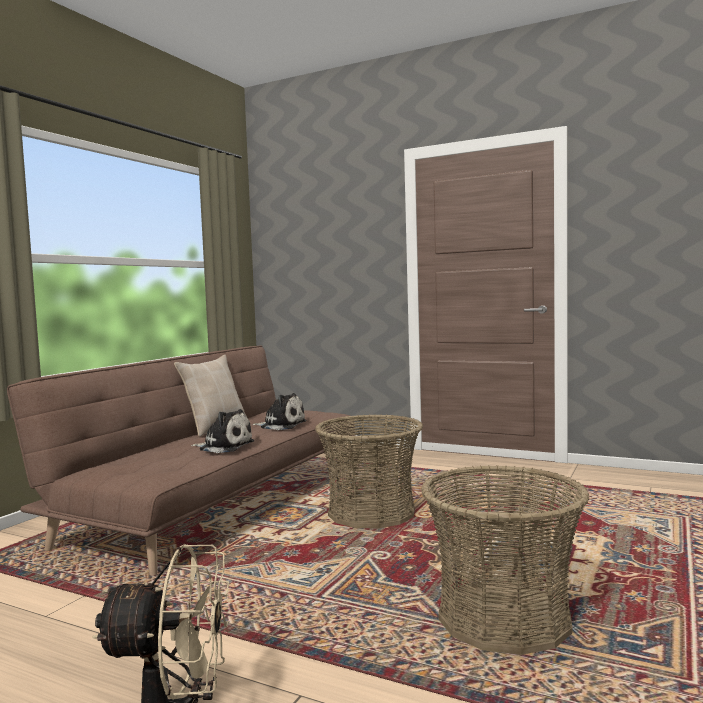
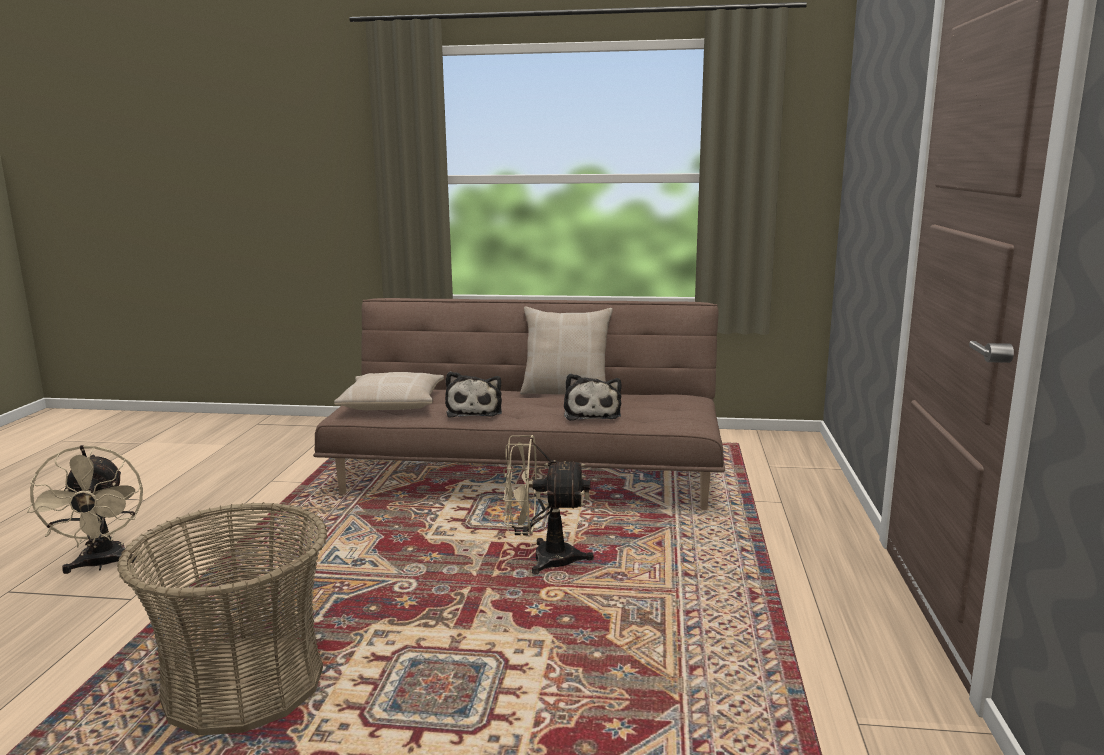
camera: 70 degrees right, 10 degrees up
basket [315,414,423,528] -> beige fan [503,435,594,575]
none -> beige pillow [334,372,444,410]

